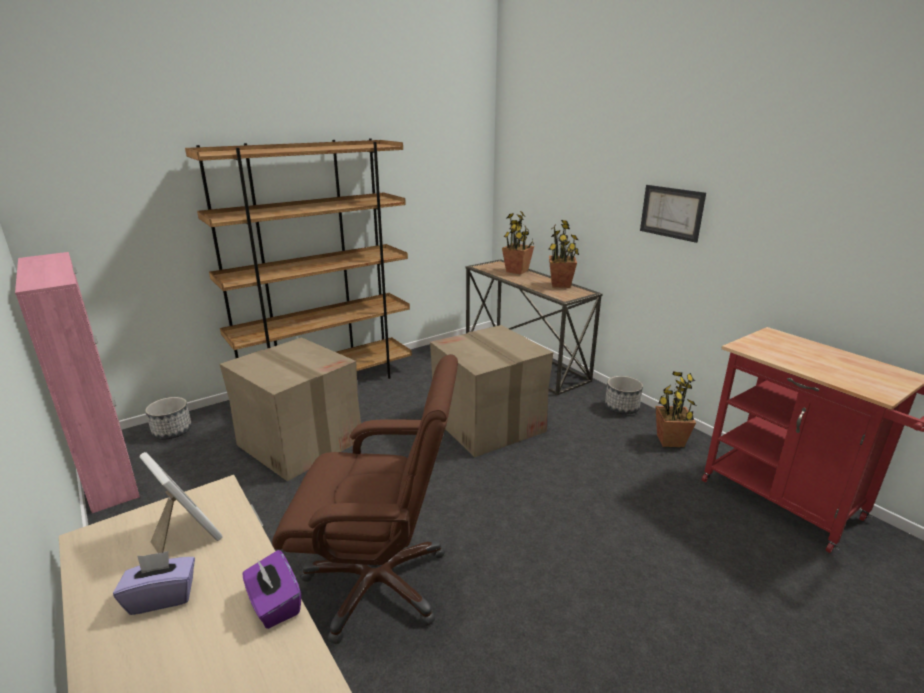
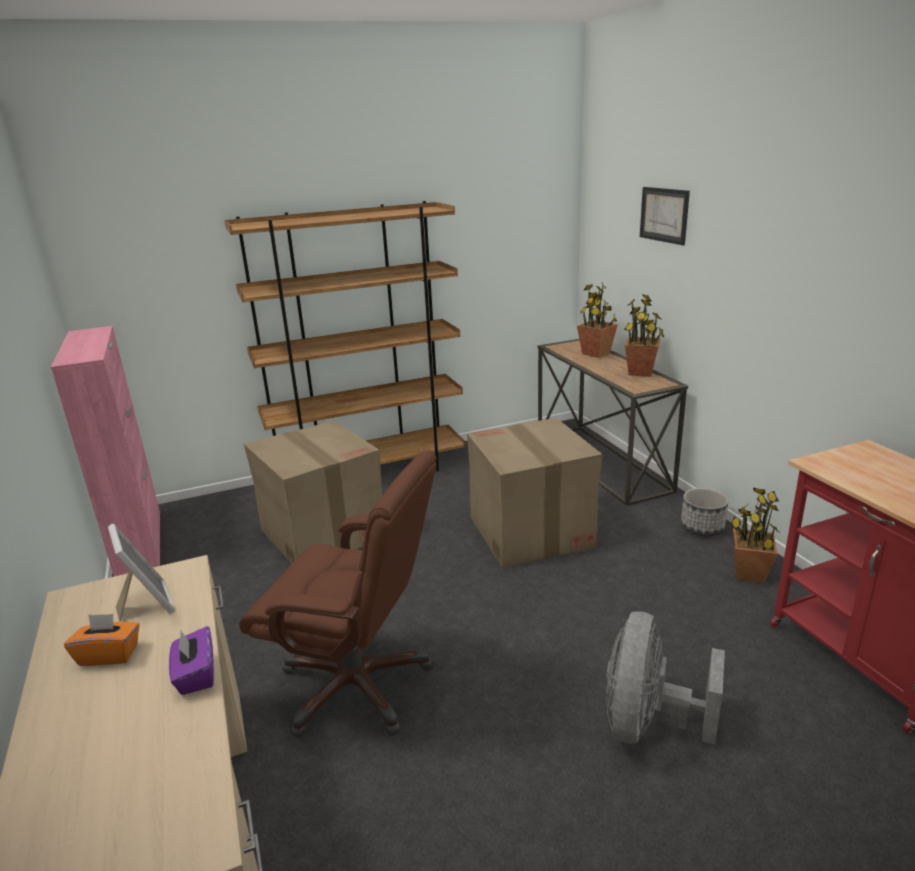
camera: 15 degrees right, 0 degrees up
purple tissue box [113,551,195,615] -> orange tissue box [64,614,140,666]
planter [145,397,192,439] -> none
picture [640,185,706,243] -> picture moved to [640,187,690,245]
none -> grey fan [606,612,725,745]

